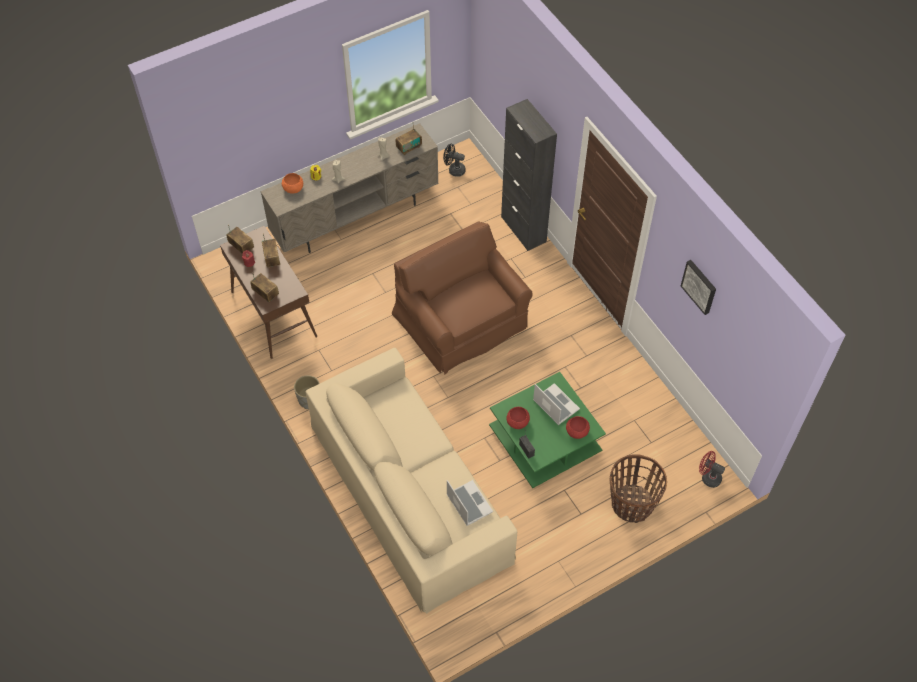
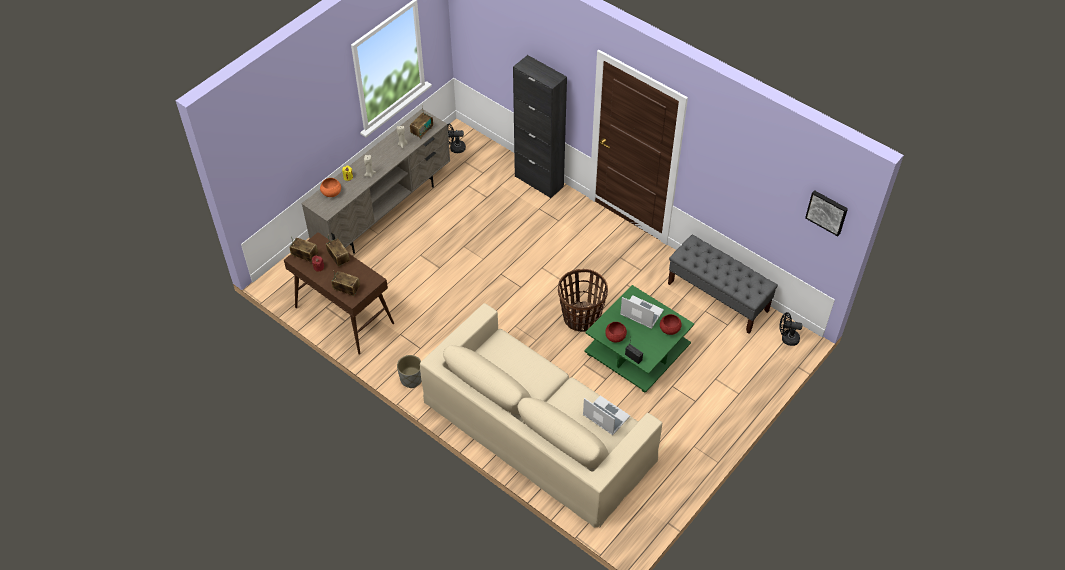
camera: 20 degrees left, 5 degrees down
brown armchair [392,222,533,375] -> none
basket [610,454,667,523] -> basket moved to [558,269,608,332]
picture [681,260,716,315] -> picture moved to [805,190,848,236]
red fan [699,451,725,488] -> black fan [780,312,803,346]
none -> grey bench [668,235,778,334]

